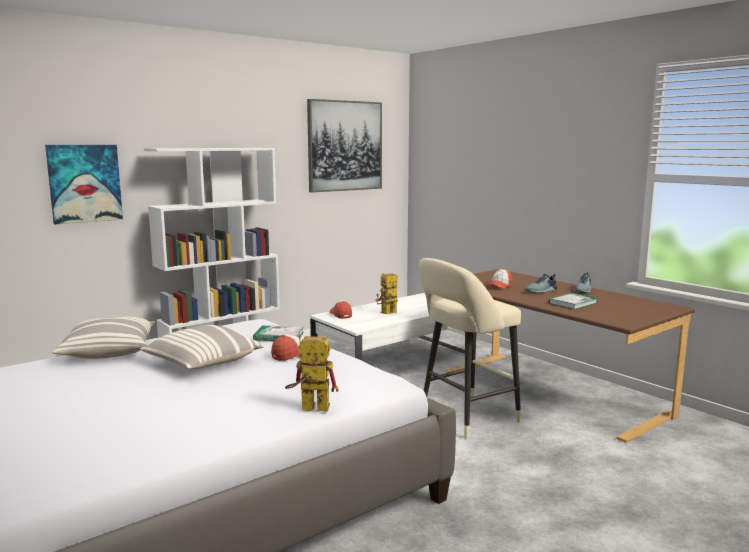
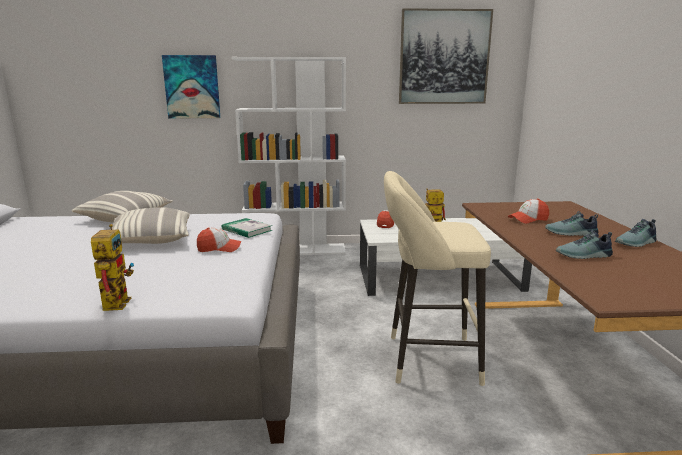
camera: 35 degrees right, 5 degrees up
toy robot [285,334,339,412] -> toy robot turned 45 degrees clockwise [91,224,134,311]
book [549,293,597,309] -> shoe [556,230,613,259]

